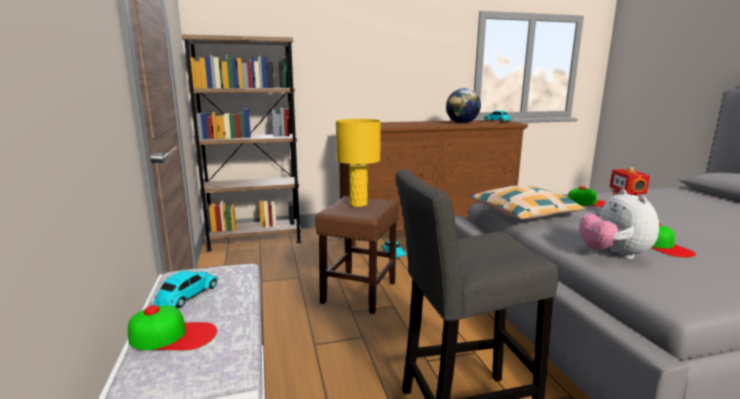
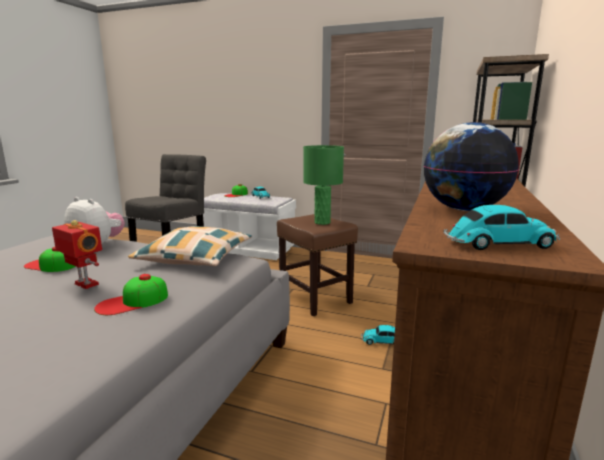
camera: 125 degrees right, 0 degrees up
yellow table lamp [336,119,381,207] -> green table lamp [303,145,344,225]

